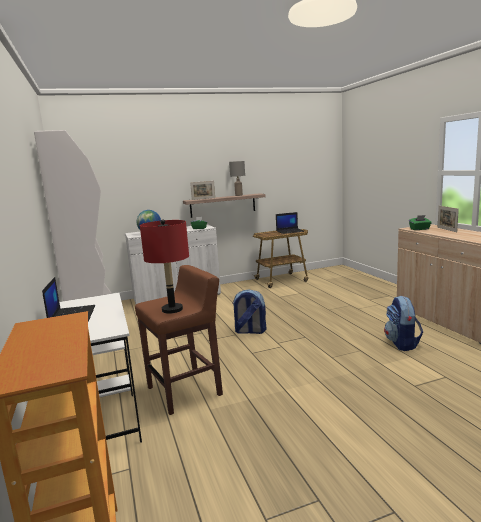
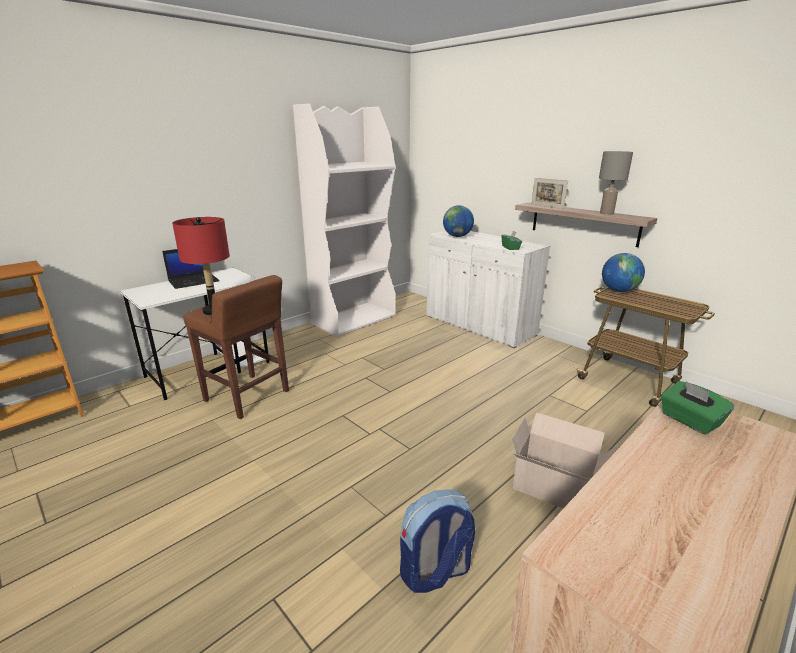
camera: 65 degrees right, 10 degrees up
backpack [232,289,267,334] -> none
laptop [276,212,304,234] -> none
picture frame [438,206,459,232] -> none
none -> cardboard box [512,412,616,508]
none -> globe [602,253,645,292]

